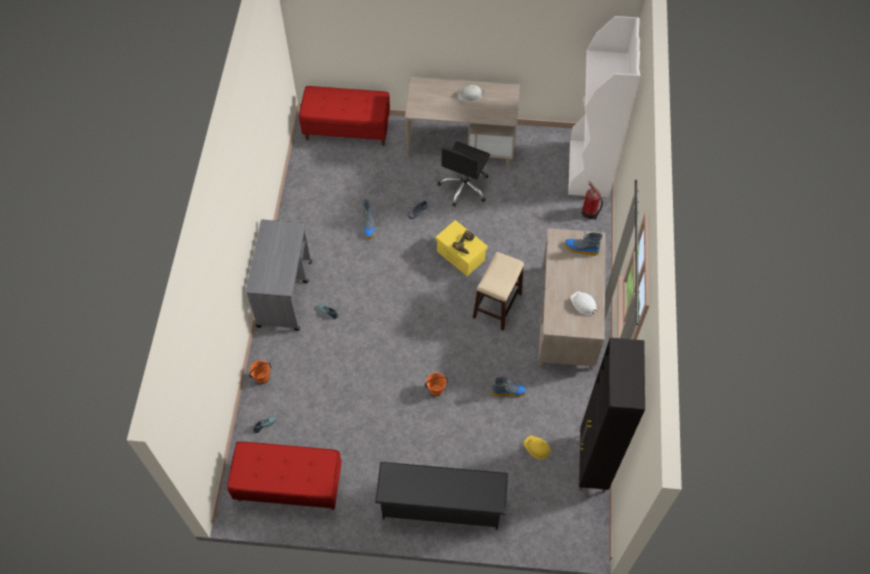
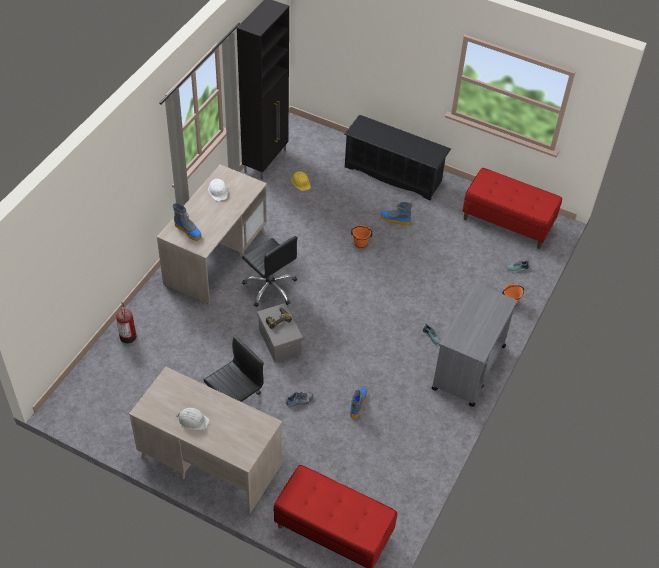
camera: 160 degrees left, 10 degrees down
yellow storage box [435,220,488,276] -> grey storage box [257,303,303,363]
stool [473,252,524,331] -> black office chair [242,236,298,307]
boot [491,377,526,397] -> boot moved to [381,201,412,226]
white bookcase [568,16,640,198] -> none

